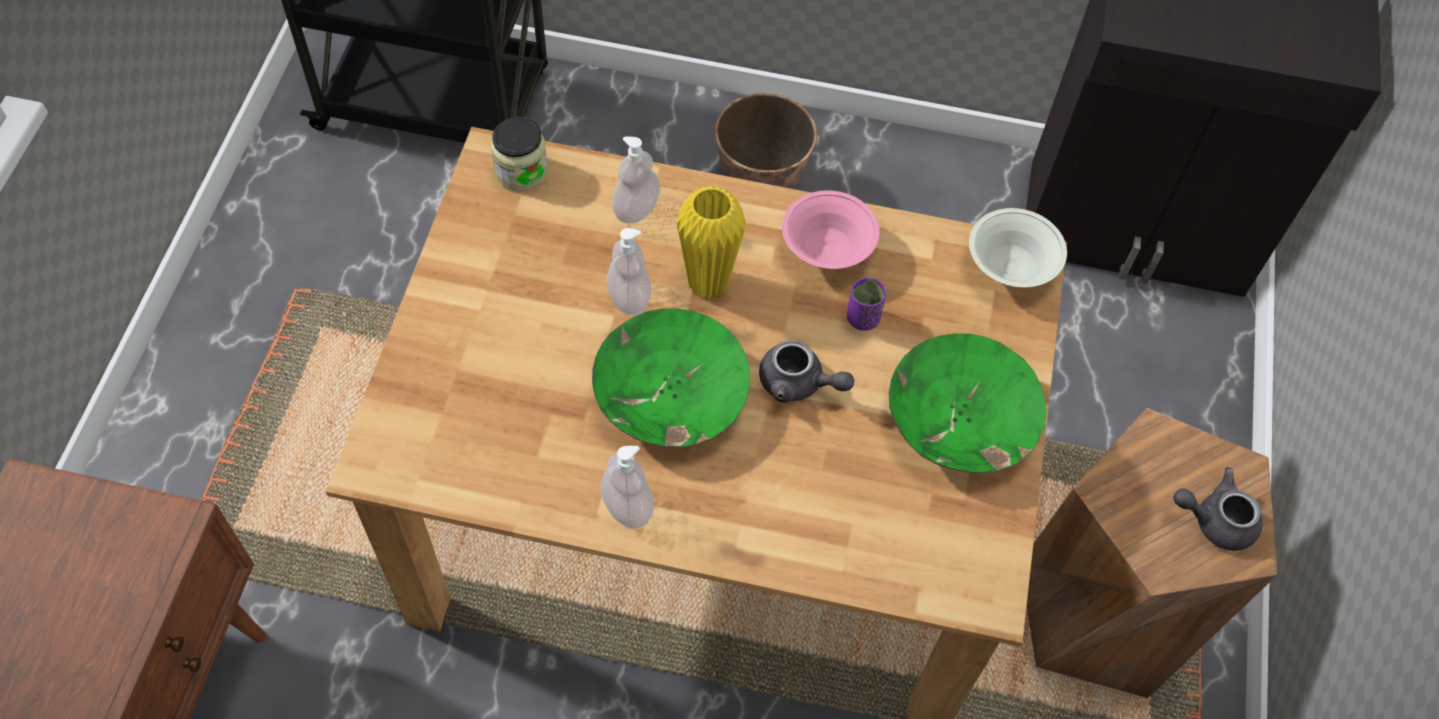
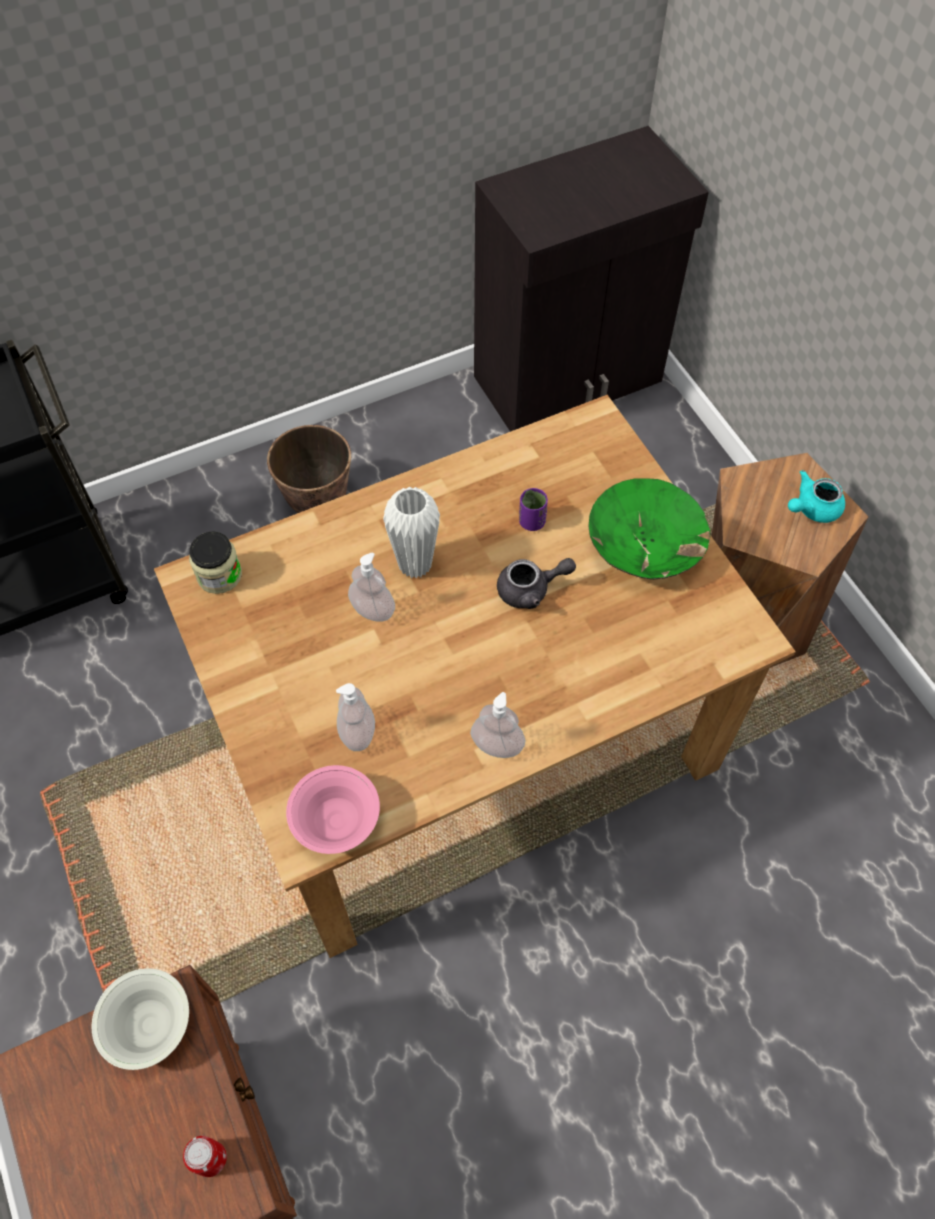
camera: 35 degrees left, 0 degrees up
green bowl [592,309,750,447] -> none
soap dispenser [612,137,660,223] -> soap dispenser moved to [336,683,375,751]
yellow vase [676,186,746,298] -> white vase [383,487,440,578]
pink bowl [782,190,880,269] -> pink bowl moved to [286,765,380,854]
white bowl [969,208,1067,287] -> white bowl moved to [92,968,189,1070]
grey teapot [1173,467,1262,551] -> turquoise teapot [788,470,845,523]
none -> can [183,1136,227,1177]

